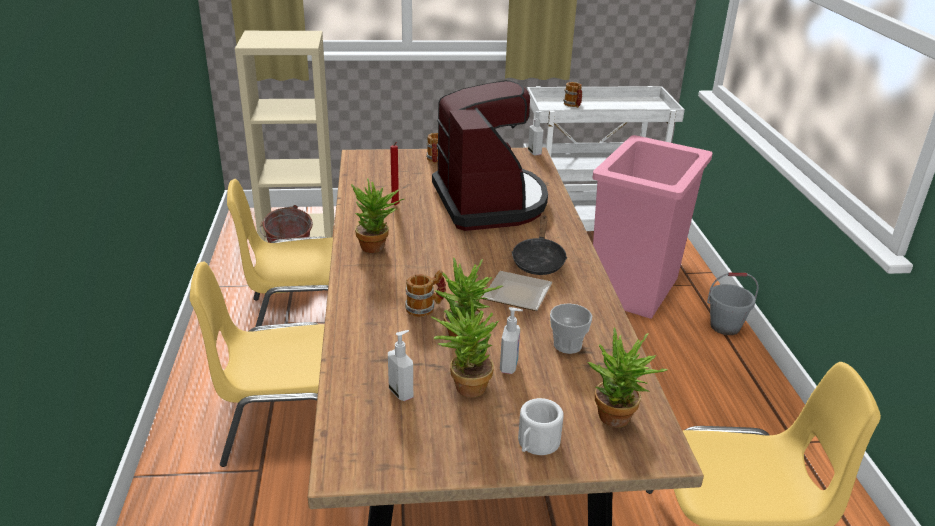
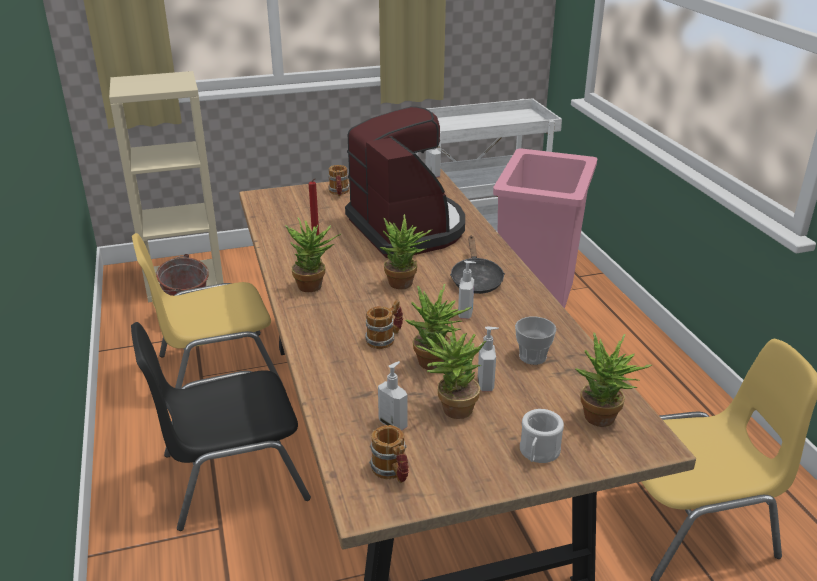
camera: 10 degrees left, 0 degrees up
yellow chair [190,261,325,467] -> black chair [131,322,311,531]
plate [482,271,552,311] -> soap dispenser [458,261,476,319]
mug [563,82,582,108] -> mug moved to [369,425,409,483]
grey bucket [707,273,758,335] -> none
none -> potted plant [380,214,432,289]

